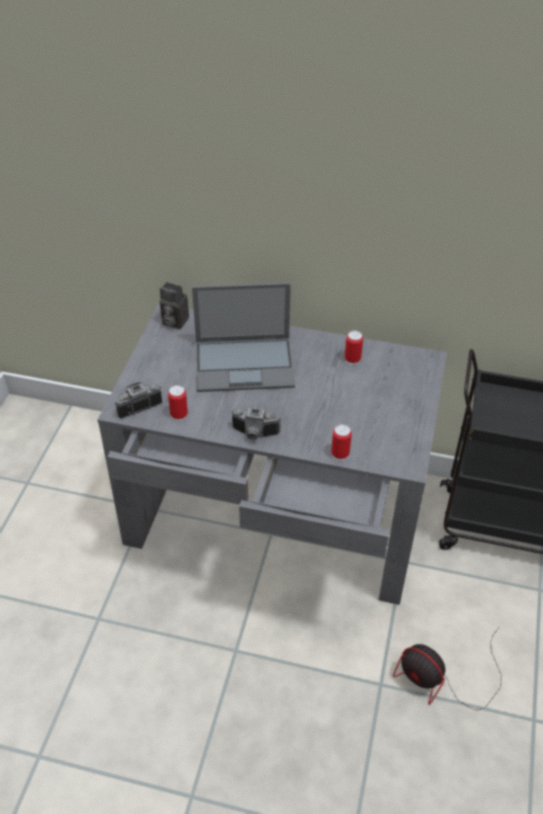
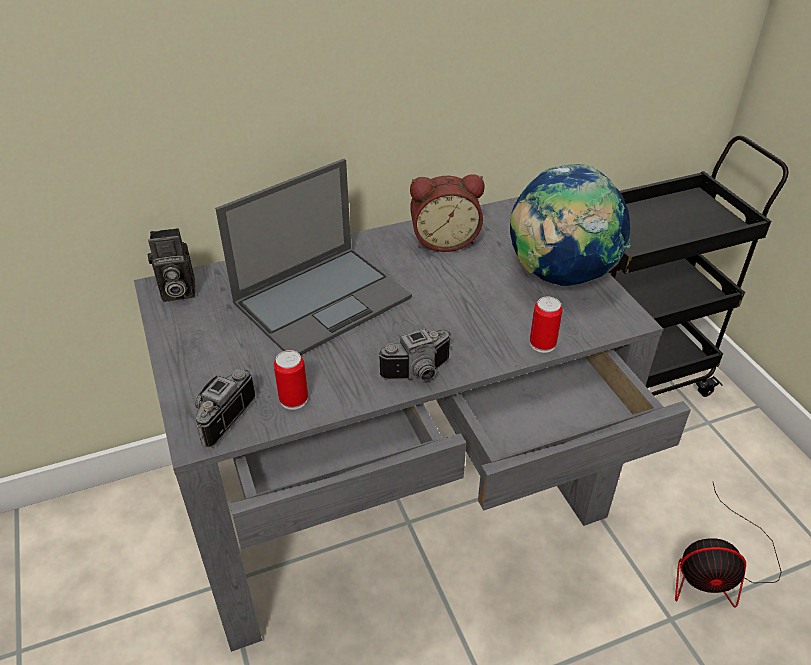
camera: 35 degrees left, 5 degrees down
can [345,330,363,365] -> alarm clock [410,174,484,252]
none -> globe [510,164,631,286]

